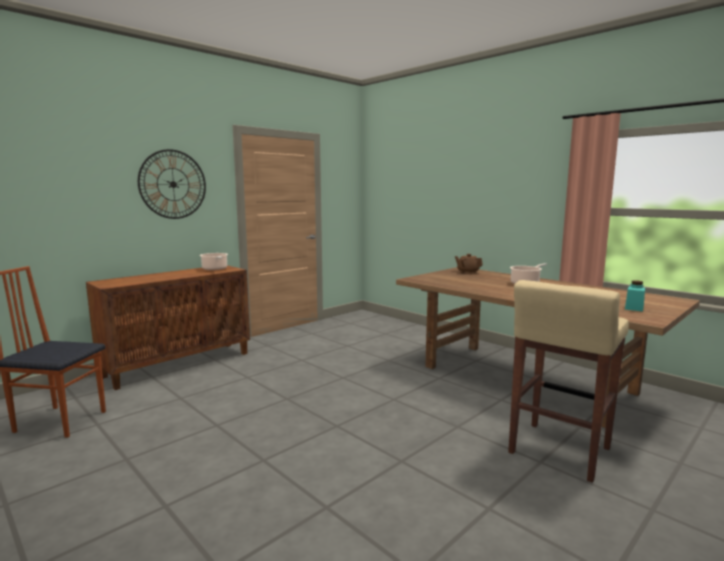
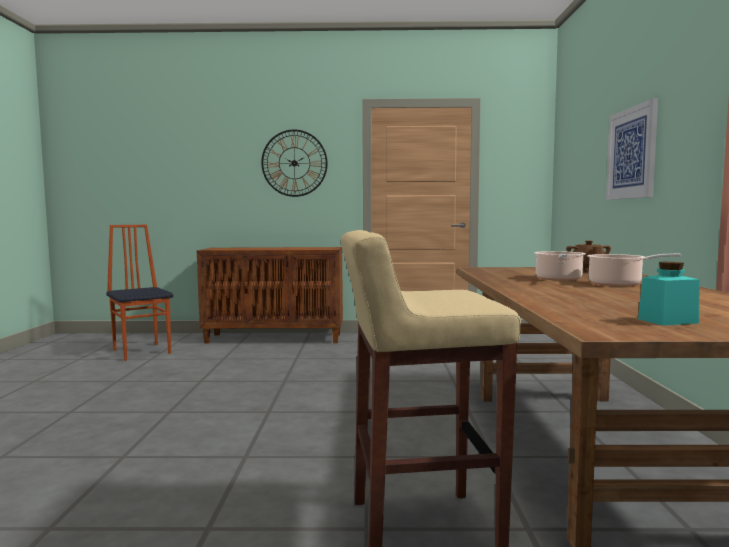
camera: 45 degrees right, 5 degrees down
cooking pot [200,253,228,270] -> cooking pot moved to [534,251,586,281]
none -> picture [606,98,658,200]

